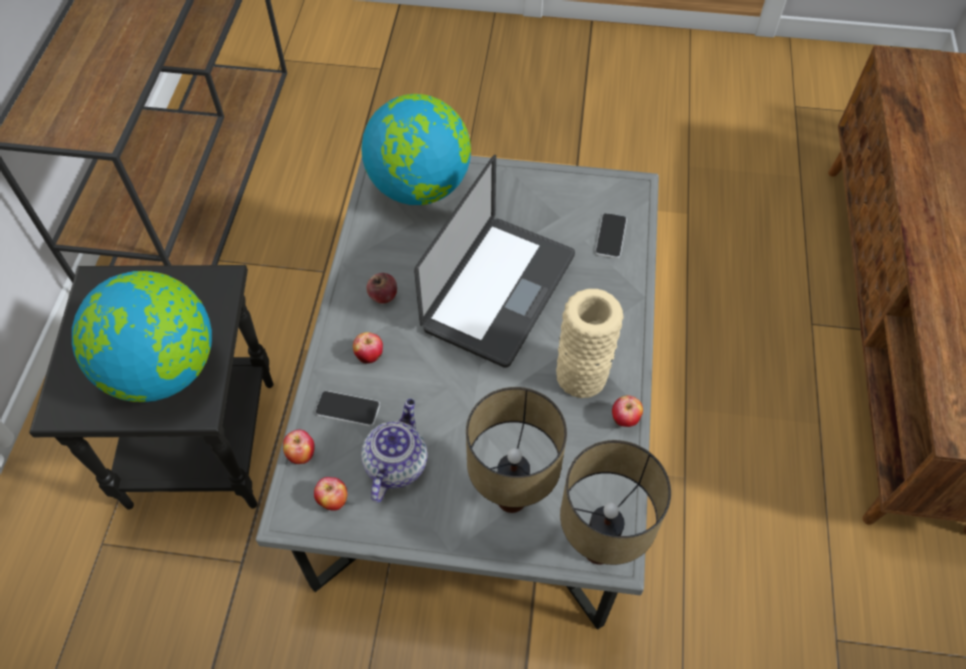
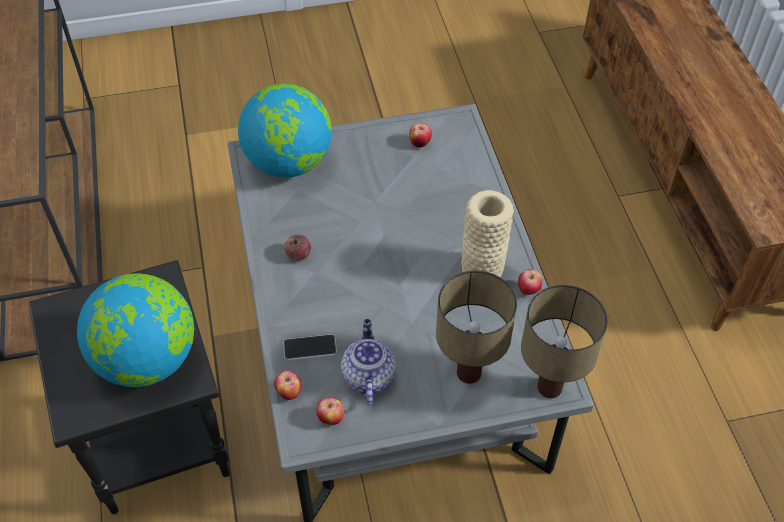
camera: 20 degrees left, 5 degrees down
apple [353,332,383,364] -> apple moved to [409,123,432,147]
laptop [414,155,575,368] -> none
phone [595,213,627,258] -> none

